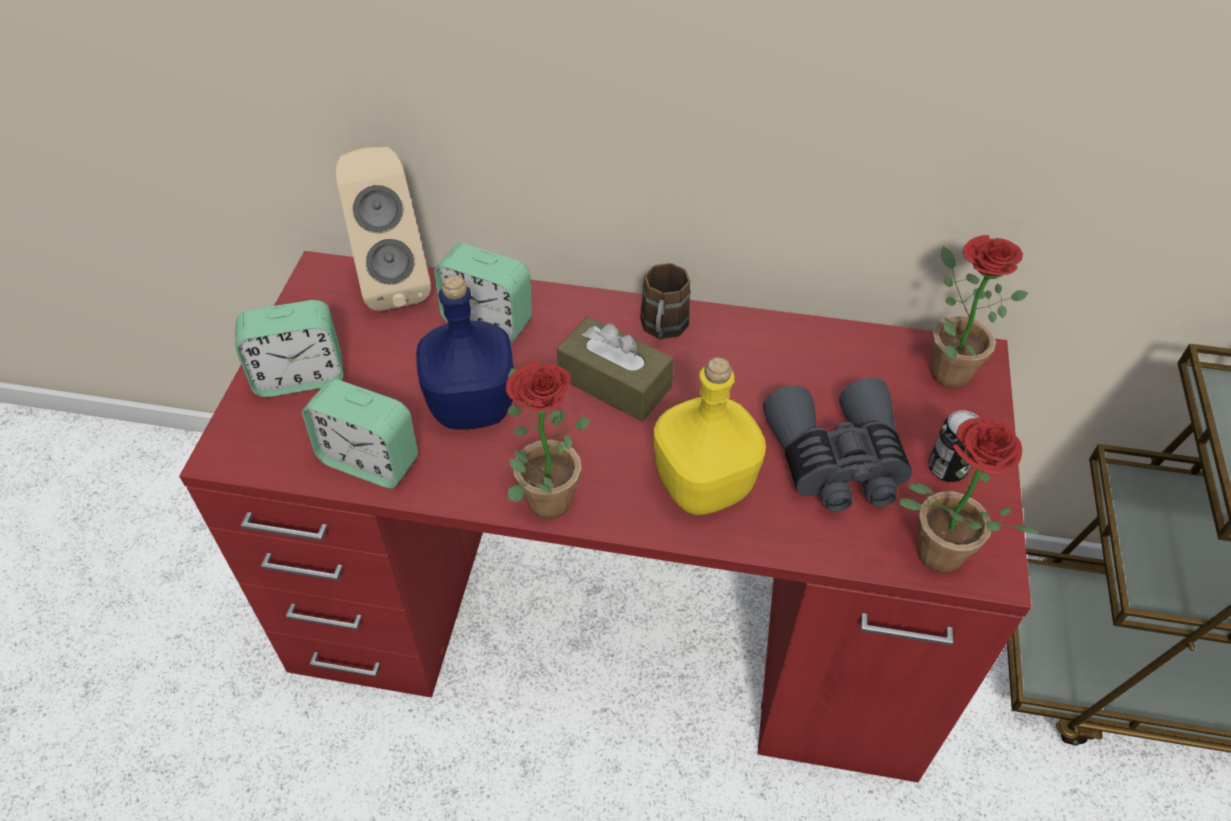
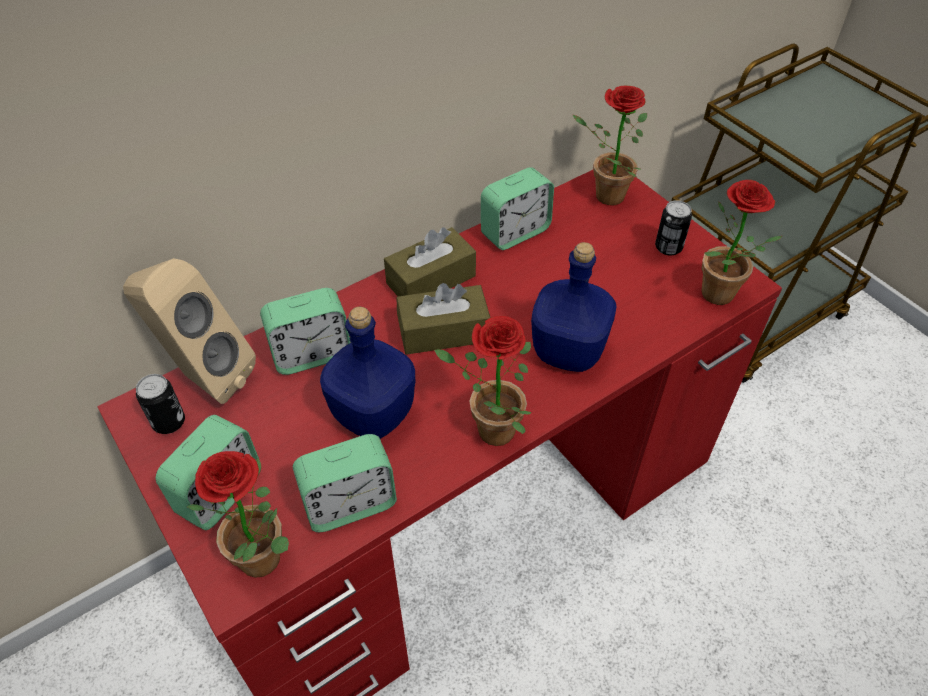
camera: 45 degrees left, 0 degrees up
brown mug [640,263,691,339] -> brown tissue box [384,227,476,297]
yellow bottle [653,357,766,515] -> blue bottle [531,242,617,372]
grey binoculars [763,378,912,512] -> none
none -> can [136,374,185,434]
none -> potted plant [187,451,289,578]
none -> alarm clock [481,167,554,250]

